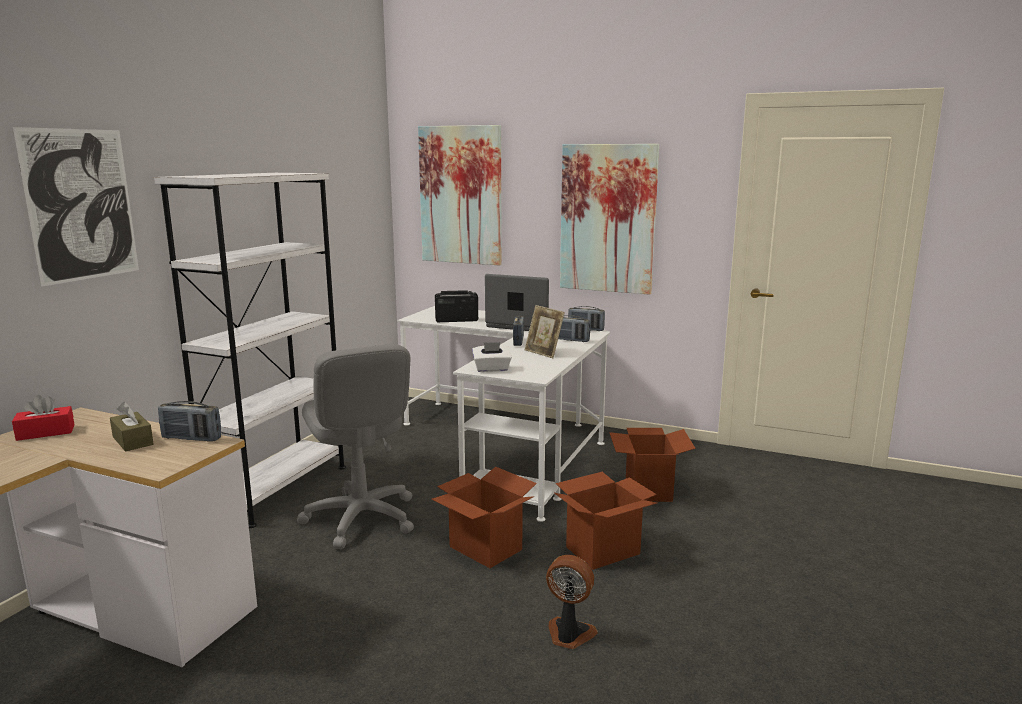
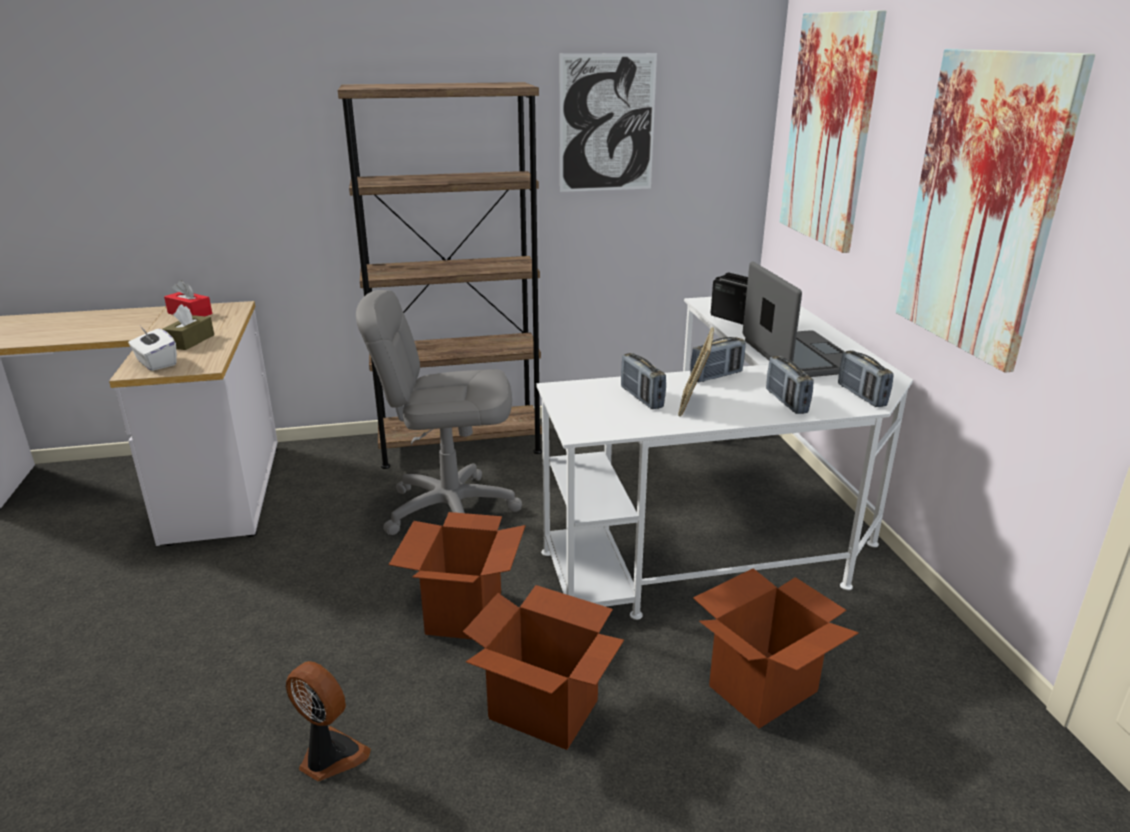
camera: 55 degrees right, 10 degrees up
picture [12,127,139,287] -> picture moved to [560,53,657,192]
white bookcase [154,173,346,528] -> brown bookcase [338,82,542,469]
radio [158,401,221,442] -> radio moved to [621,353,666,409]
grey office chair [297,344,414,549] -> grey office chair turned 60 degrees clockwise [356,290,522,535]
white tissue box [472,342,512,372] -> white tissue box moved to [128,327,177,371]
fan [546,555,598,649] -> fan turned 45 degrees counterclockwise [286,661,371,781]

